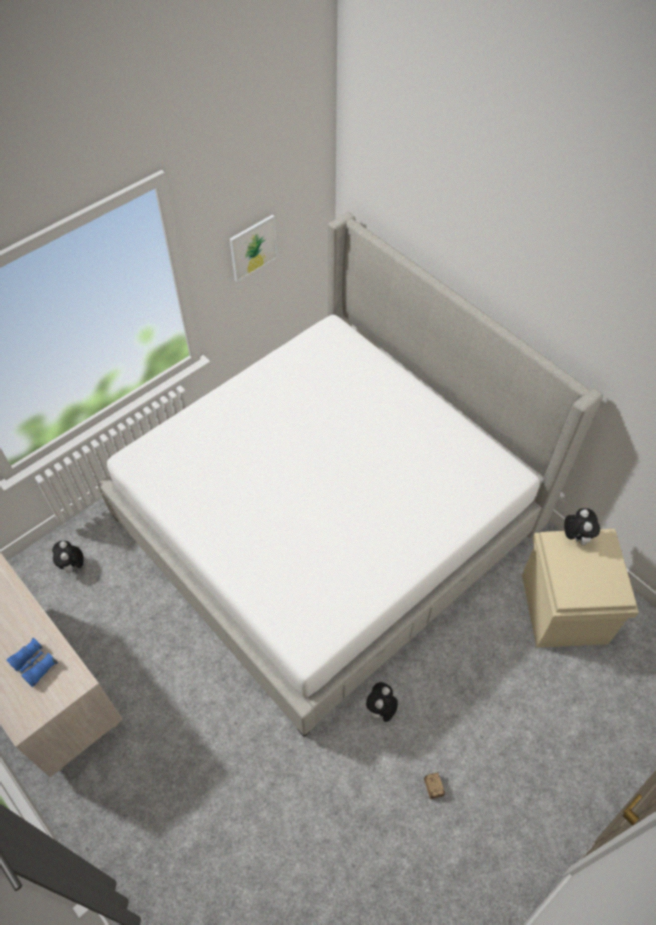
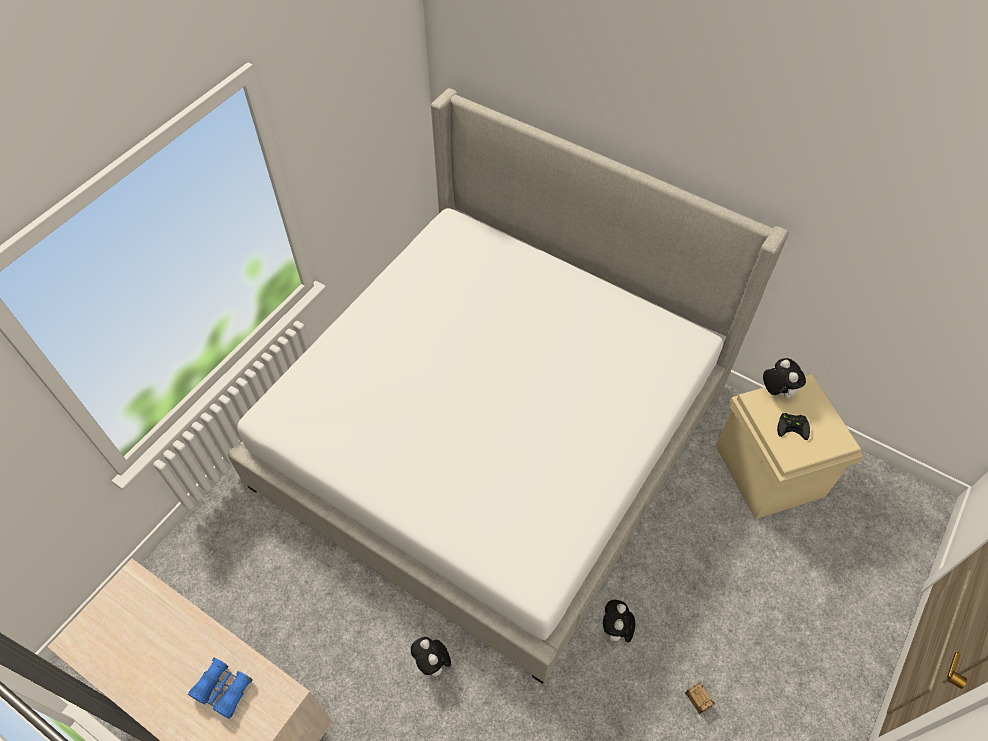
camera: 15 degrees left, 0 degrees up
plush toy [52,541,84,576] -> plush toy moved to [411,637,451,681]
picture [230,214,277,282] -> none
none -> black game controller [777,413,810,440]

